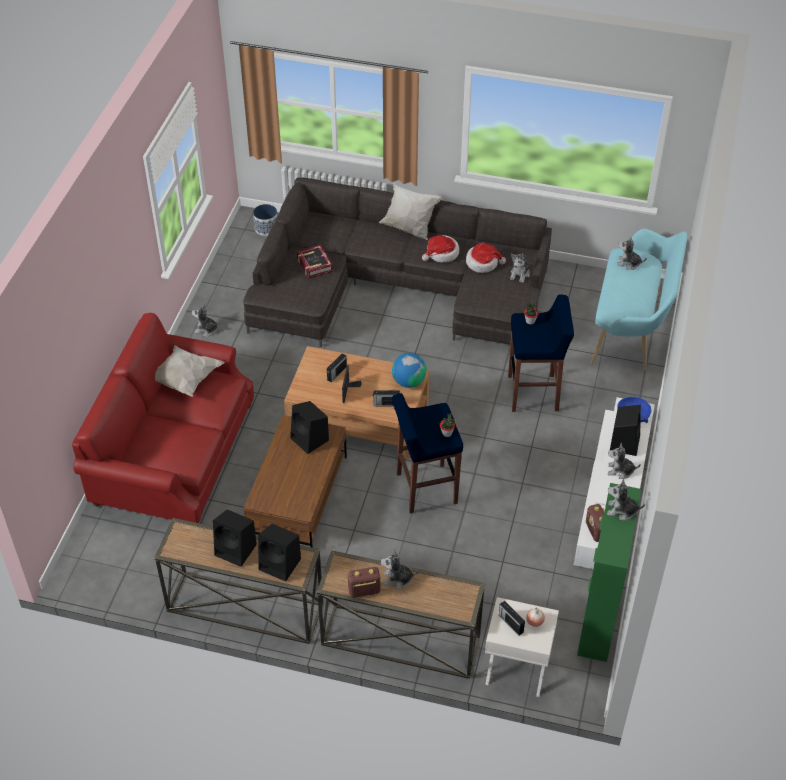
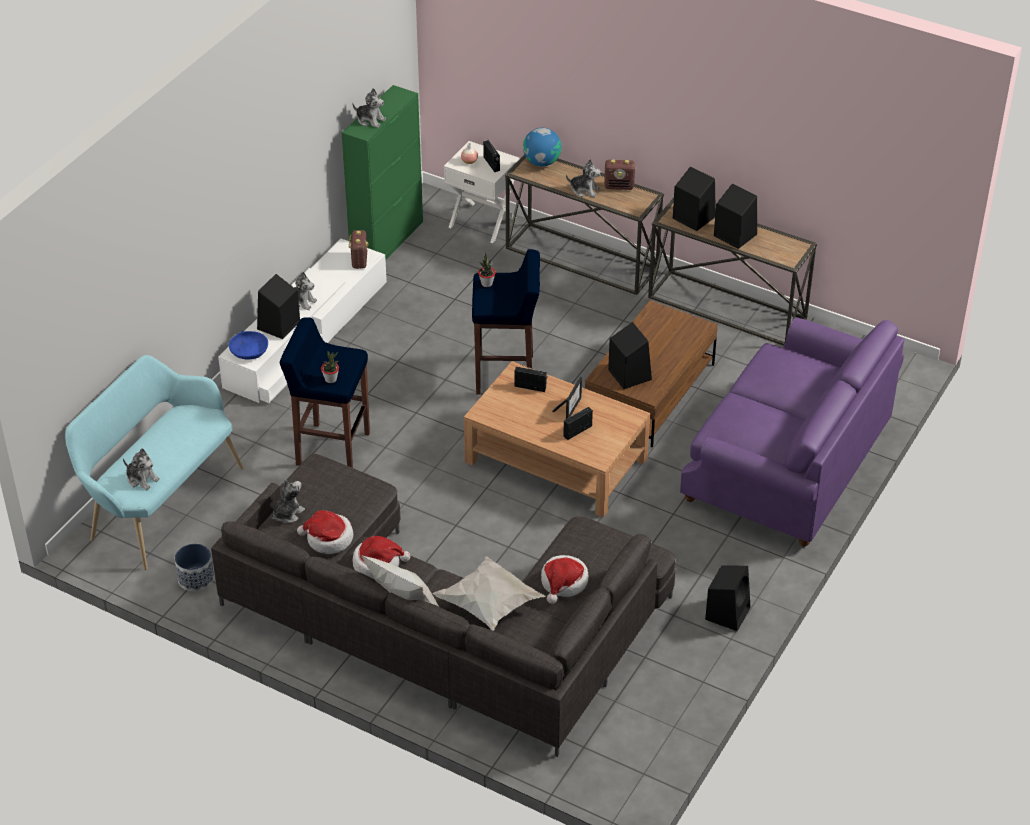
camera: 165 degrees left, 5 degrees down
red sofa [72,313,254,523] -> purple sofa [680,317,904,547]
white pillow [155,345,225,397] -> white pillow moved to [433,556,545,631]
plush toy [192,304,221,336] -> black speaker [705,565,750,631]
planter [253,204,278,236] -> planter moved to [175,544,214,592]
book [297,244,333,278] -> hat [541,555,588,604]
globe [392,353,427,388] -> globe moved to [523,128,562,166]

